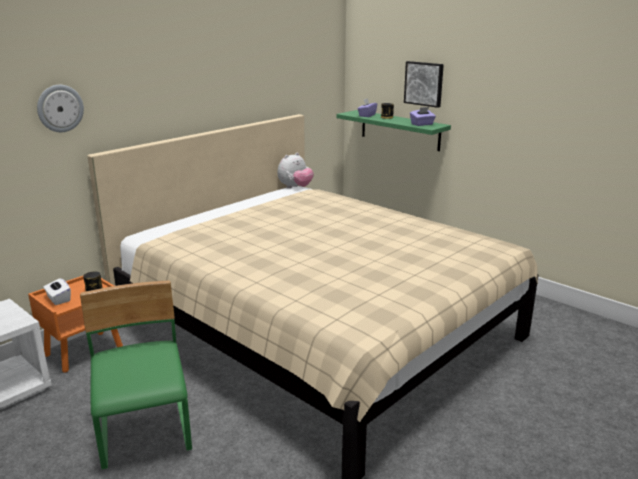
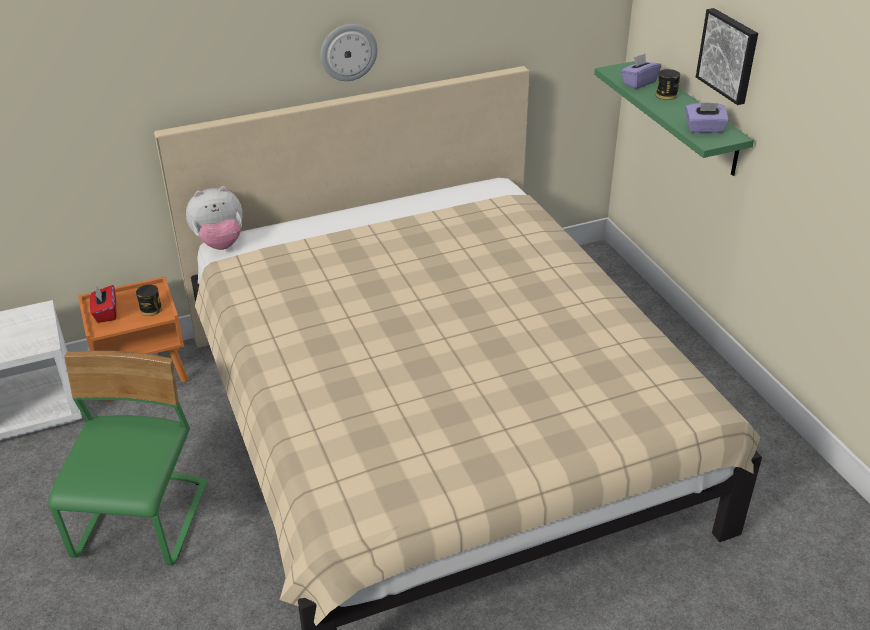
camera: 25 degrees right, 15 degrees up
wall clock [37,85,84,132] -> wall clock moved to [321,24,378,81]
white tissue box [43,278,71,305] -> red tissue box [90,285,116,323]
plush toy [278,152,314,188] -> plush toy moved to [186,186,243,250]

